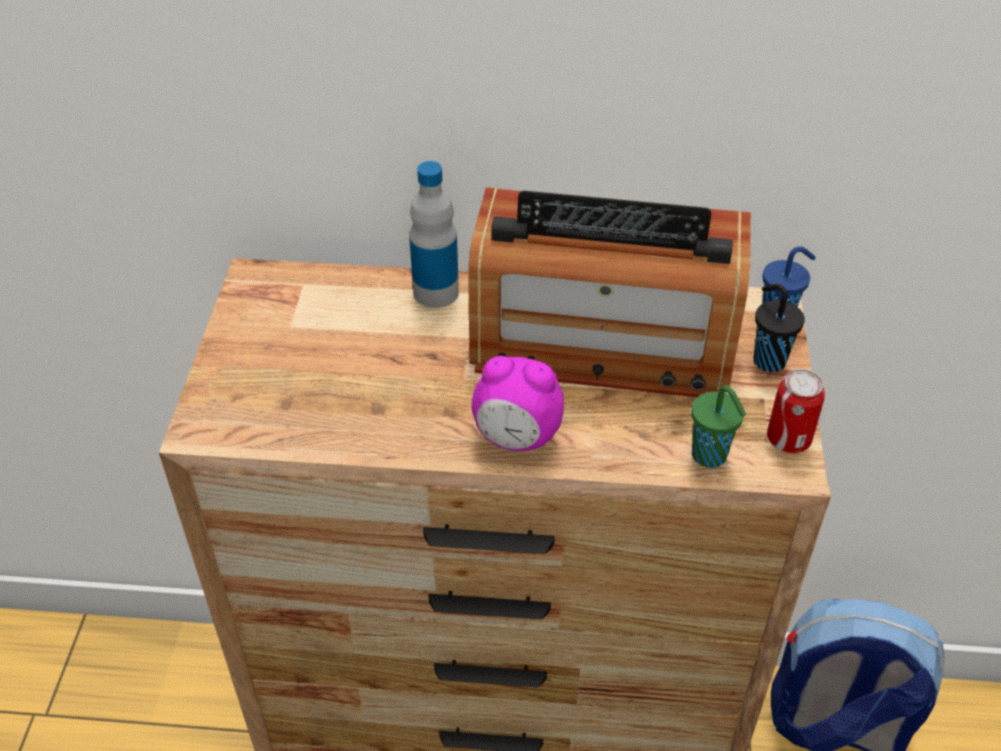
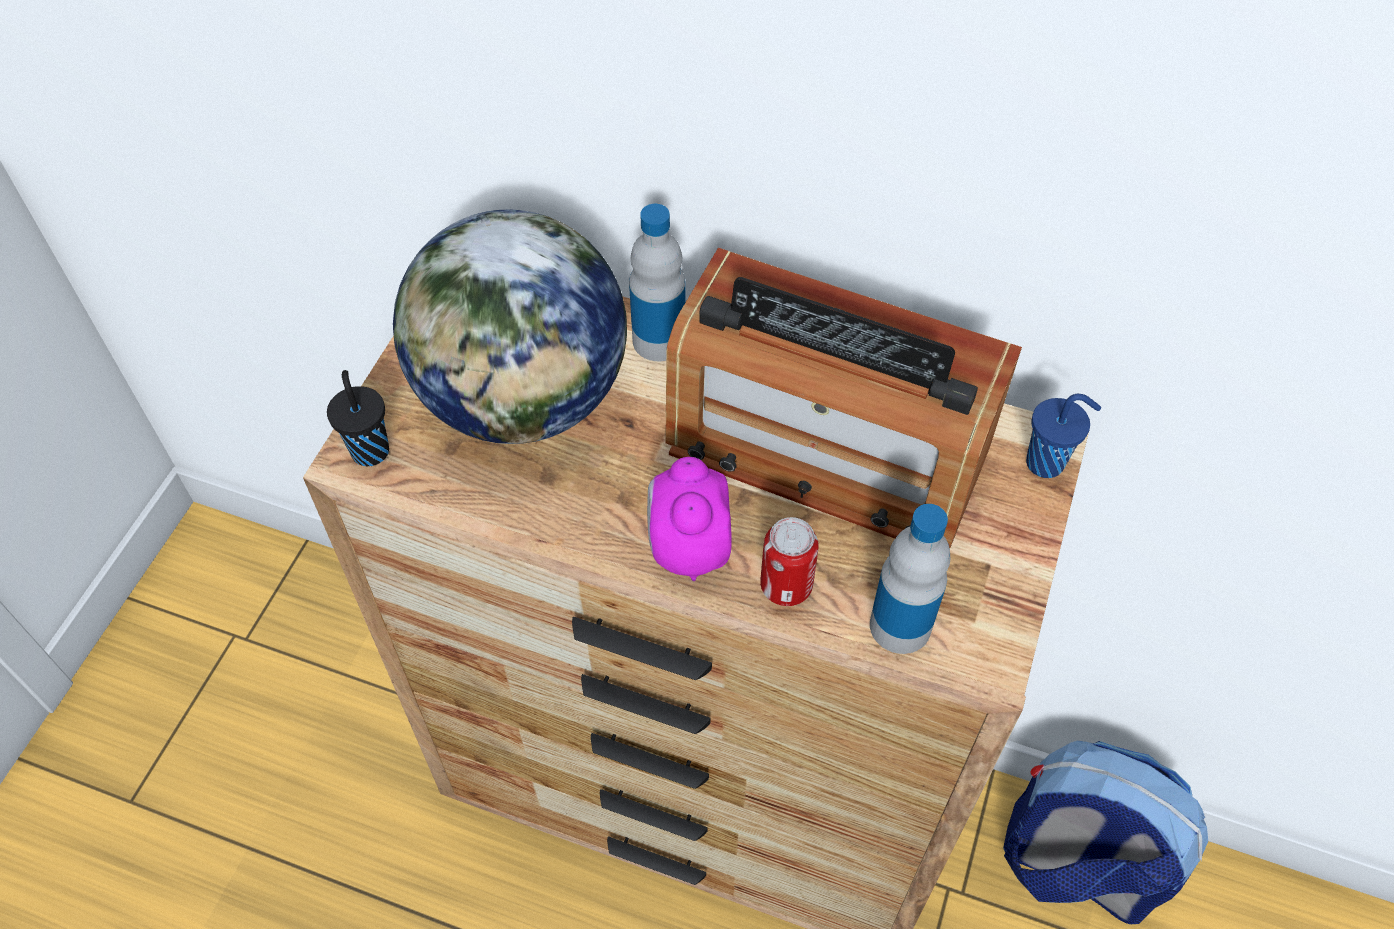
camera: 15 degrees right, 10 degrees up
alarm clock [472,356,564,451] -> alarm clock turned 60 degrees clockwise [647,457,732,581]
green cup [691,385,746,468] -> bottle [870,504,951,654]
black cup [754,284,805,372] -> black cup moved to [327,370,389,466]
can [767,369,825,453] -> can moved to [760,517,818,606]
none -> globe [393,209,627,444]

